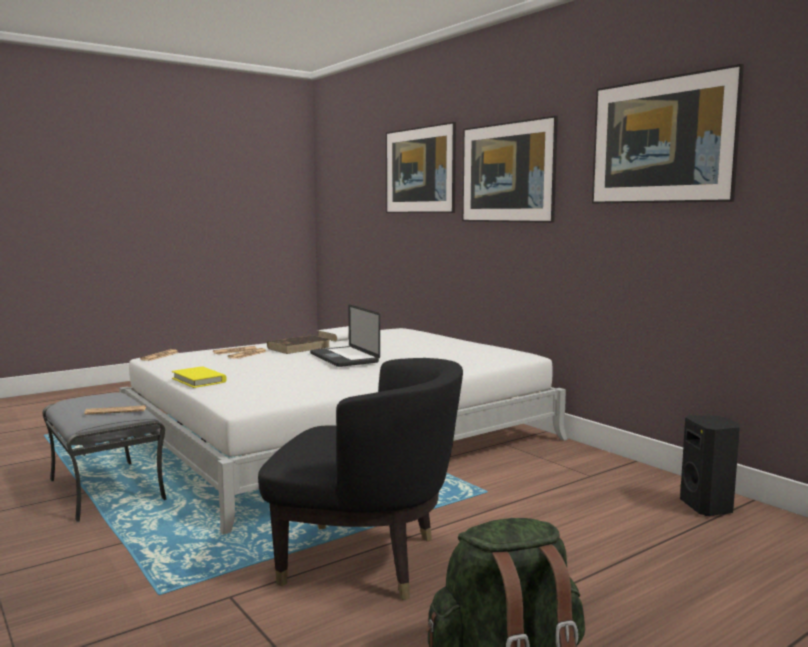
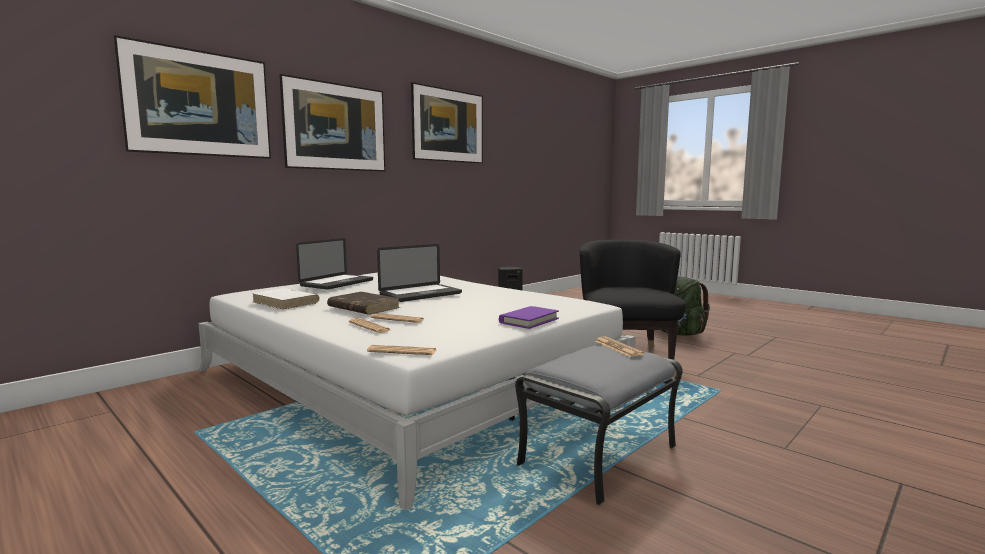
camera: 100 degrees left, 0 degrees up
yellow book [172,366,227,388] -> purple book [499,306,559,329]
none -> laptop [296,238,373,290]

